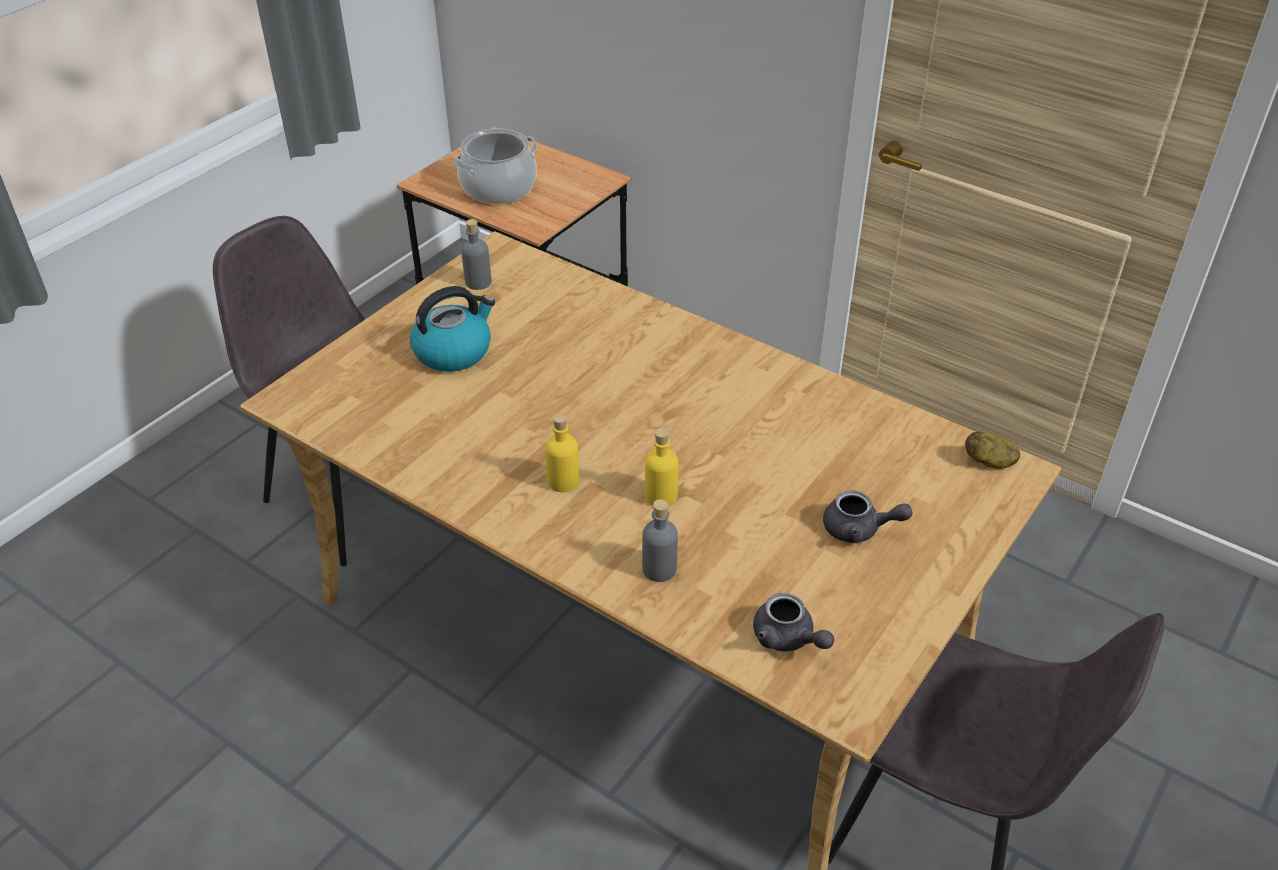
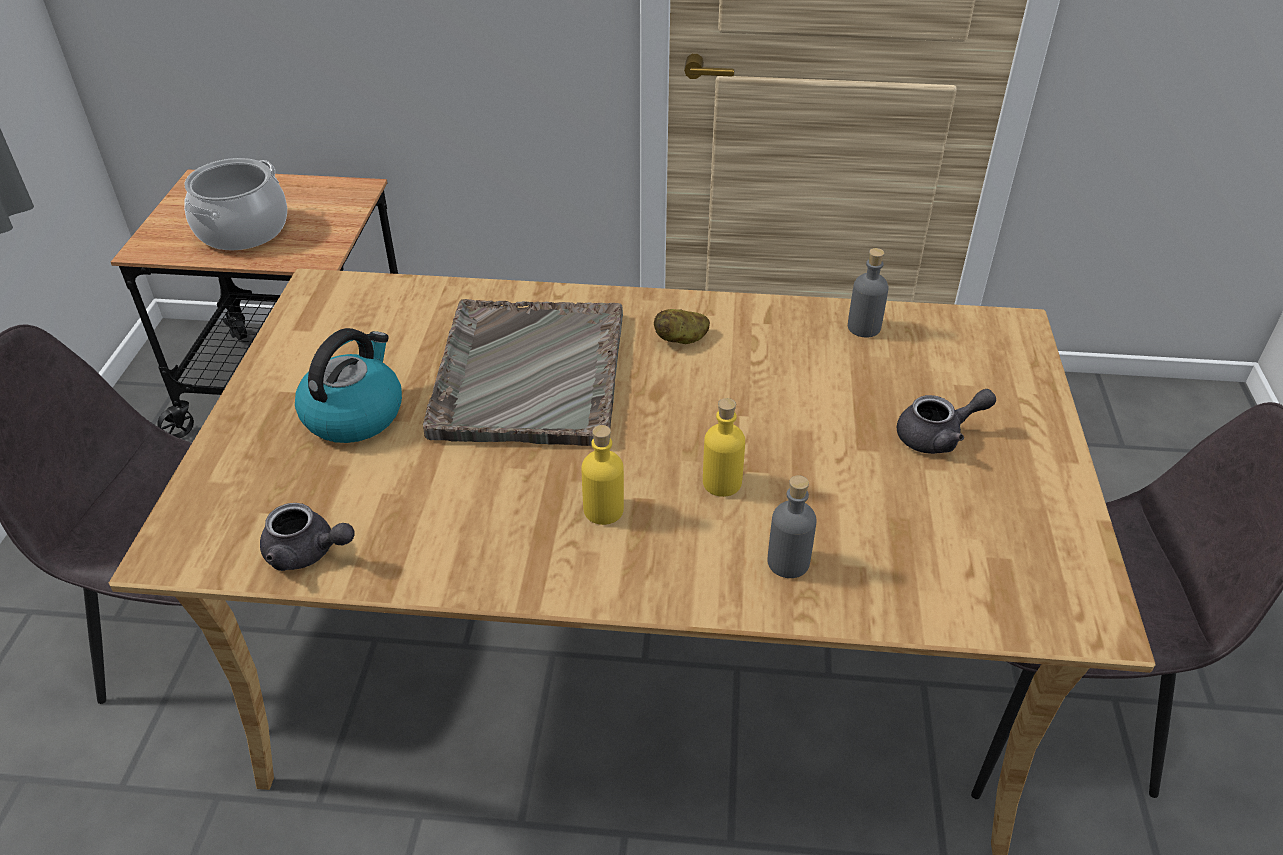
camera: 30 degrees left, 0 degrees up
grey bottle [461,219,492,290] -> grey bottle moved to [848,248,889,337]
grey teapot [753,593,834,651] -> grey teapot moved to [260,503,355,571]
potato [965,431,1020,469] -> potato moved to [654,309,710,344]
none -> grey tray [423,299,623,446]

